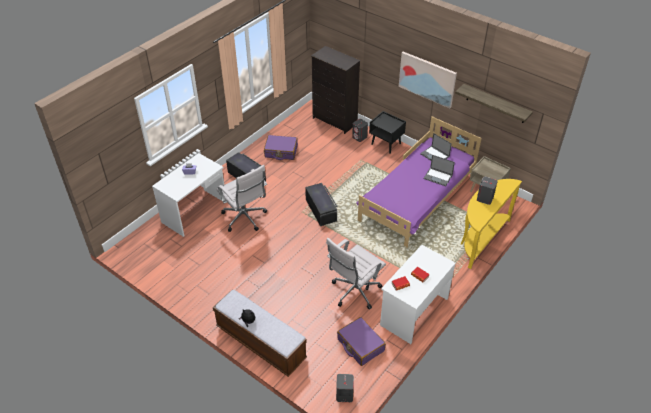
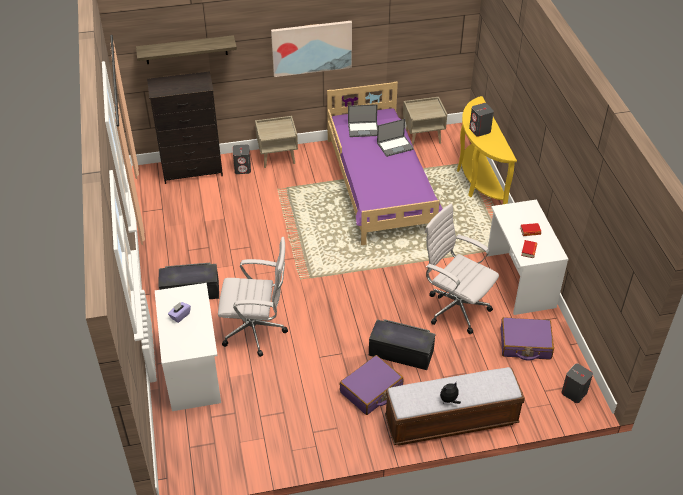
camera: 50 degrees left, 0 degrees up
purple suitcase [264,135,298,160] -> purple suitcase moved to [340,355,403,415]
black storage box [305,183,337,226] -> black storage box moved to [369,319,435,370]
white office chair [326,238,386,309] -> white office chair turned 135 degrees clockwise [425,204,499,334]
black nightstand [369,111,406,154] -> beige nightstand [255,116,298,168]
shelf [455,84,533,123] -> shelf moved to [136,35,237,64]

